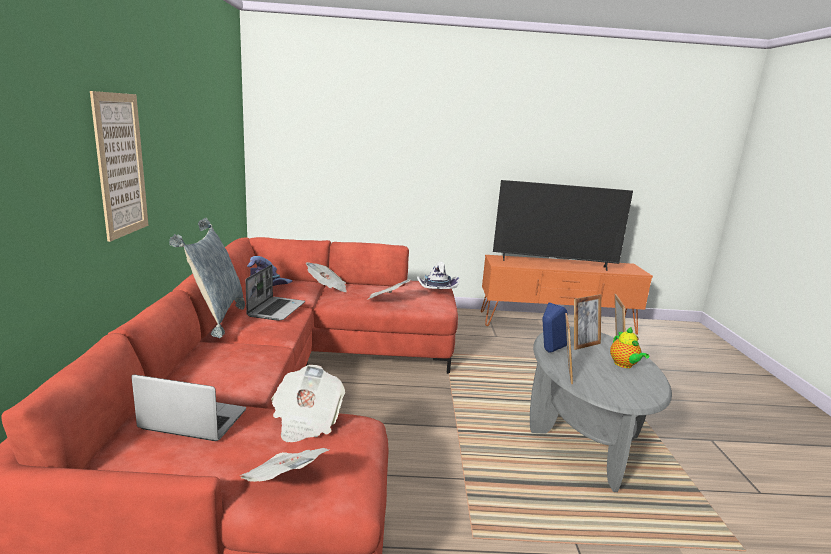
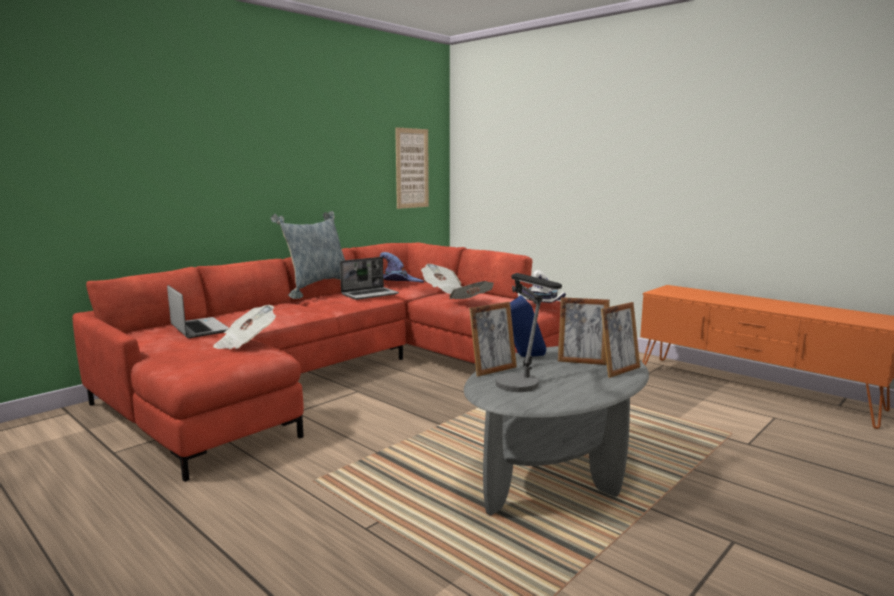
camera: 45 degrees right, 5 degrees down
picture [90,91,149,242] -> picture moved to [395,127,429,209]
newspaper [239,448,330,482] -> none
television [493,180,633,271] -> none
teapot [610,327,649,368] -> none
none -> table lamp [496,273,562,392]

